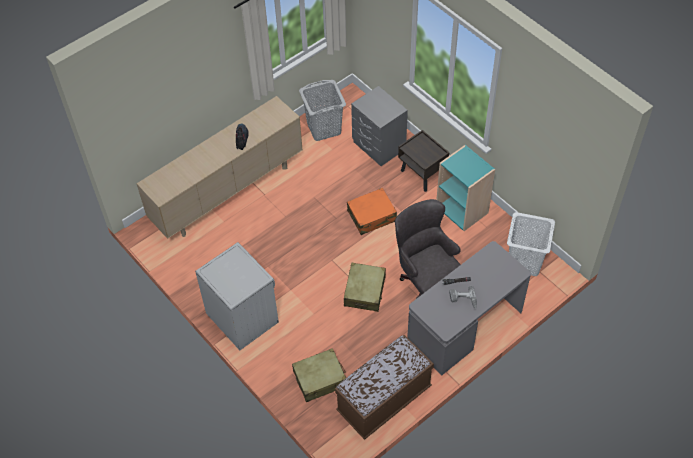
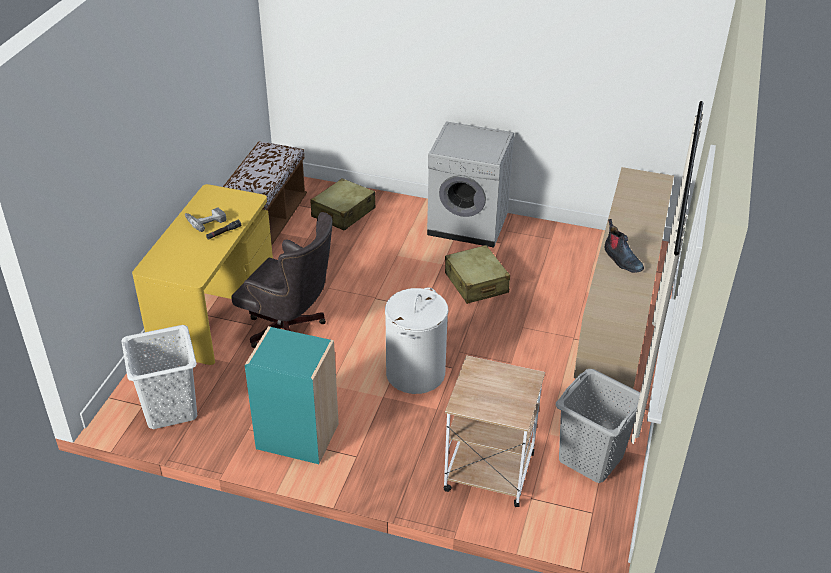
camera: 145 degrees right, 15 degrees down
beige suitcase [344,263,386,312] -> beige suitcase moved to [445,245,510,304]
orange suitcase [347,188,397,235] -> white laundry basket [385,288,448,394]
grey nightstand [351,86,408,166] -> beige cart [443,355,545,507]
brown nightstand [398,130,450,192] -> none
grey desk [407,241,531,375] -> yellow desk [132,184,273,365]

